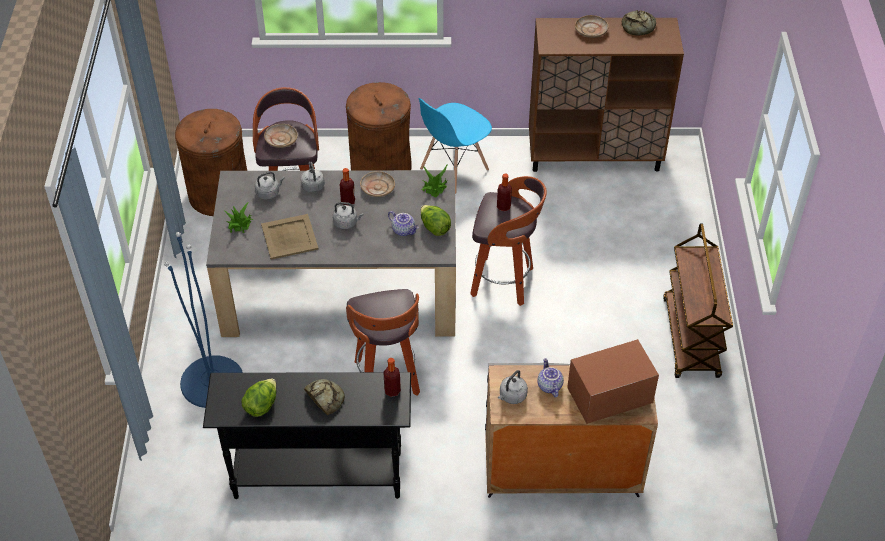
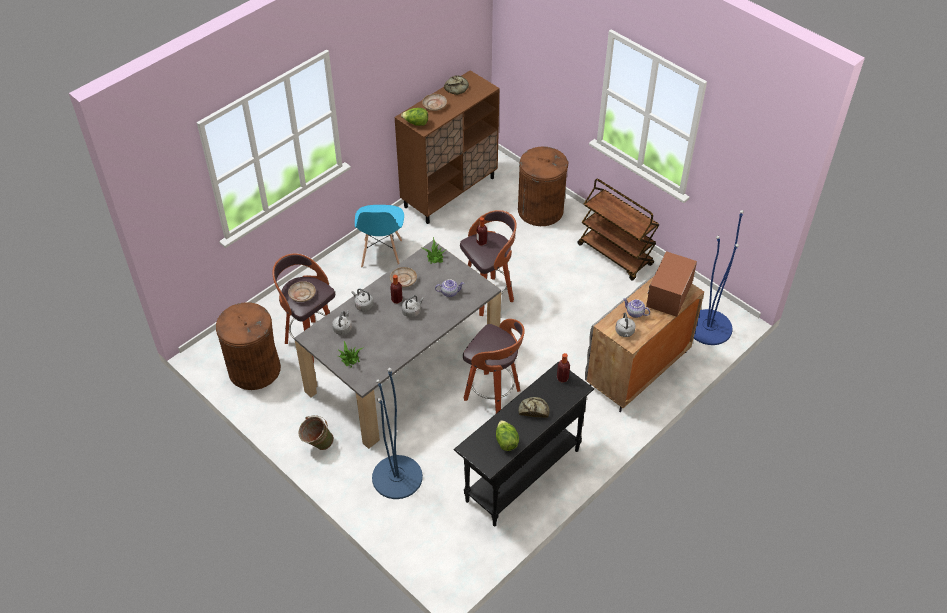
camera: 45 degrees left, 0 degrees up
beige tray [261,214,319,260] -> none
brown trash can [346,82,412,170] -> brown trash can moved to [518,146,569,226]
lettuce [421,205,451,236] -> lettuce moved to [401,108,428,126]
none -> green bucket [298,415,334,450]
none -> blue floor lamp [694,210,744,345]

